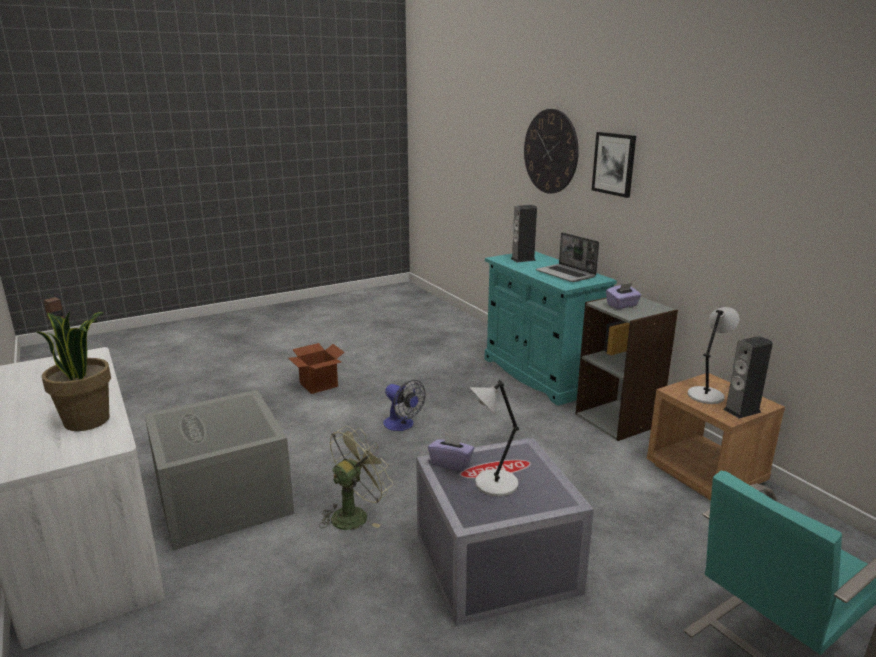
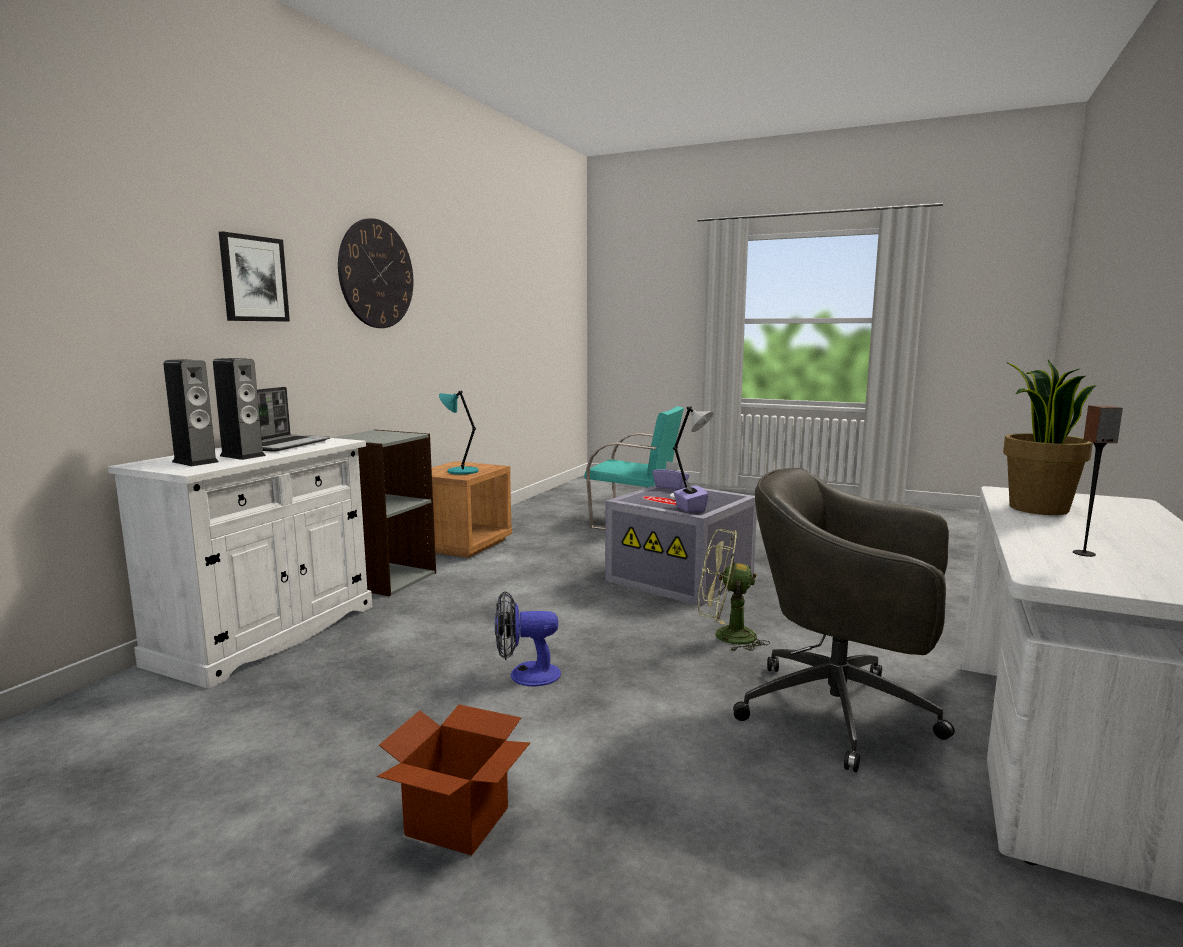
camera: 125 degrees left, 10 degrees down
grey storage box [144,390,294,550] -> grey office chair [733,468,955,772]
fan [383,380,425,431] -> fan turned 105 degrees counterclockwise [495,591,561,687]
turquoise cabinet [484,251,617,406] -> white cabinet [108,438,372,689]
wall clock [524,109,579,194] -> wall clock moved to [338,218,413,328]
purple tissue box [606,283,642,309] -> purple tissue box moved to [652,461,690,490]
grey table lamp [687,307,740,404] -> turquoise table lamp [439,391,479,475]
speaker [723,336,773,419] -> speaker moved to [213,358,266,460]

